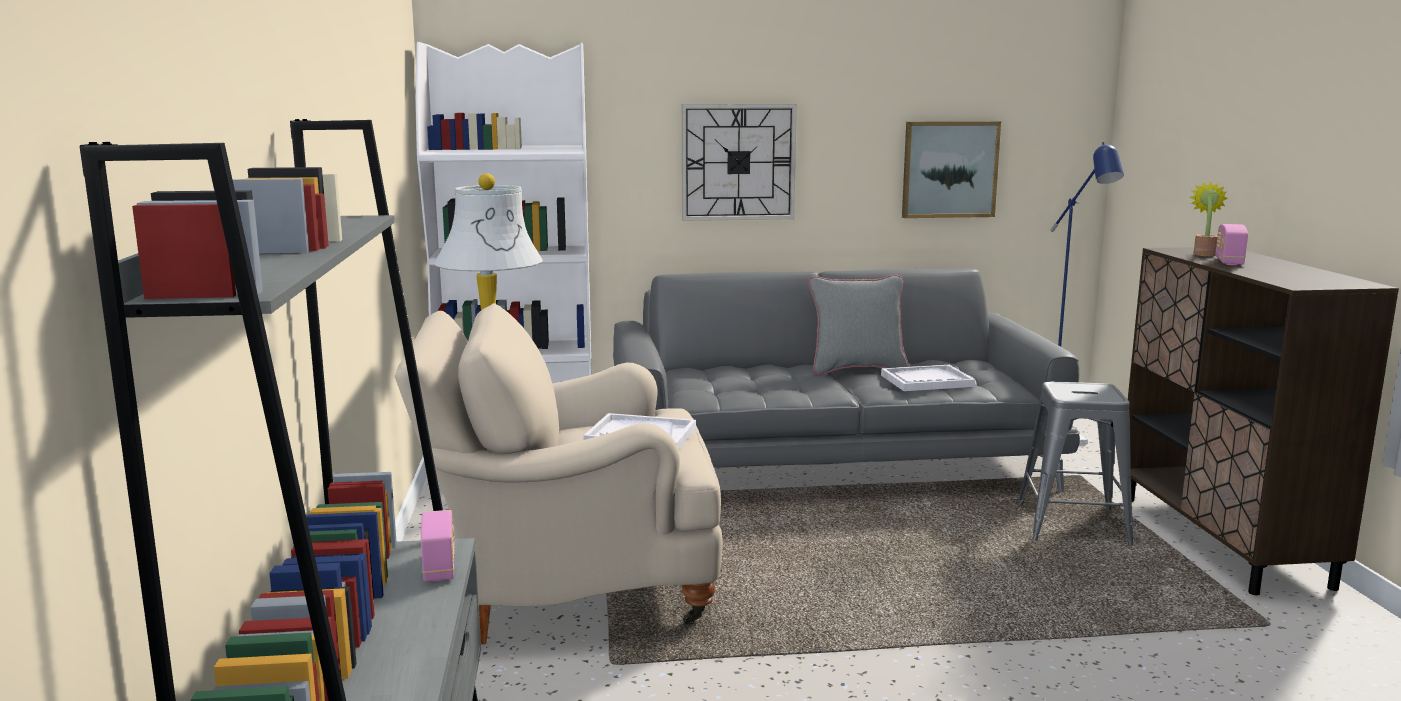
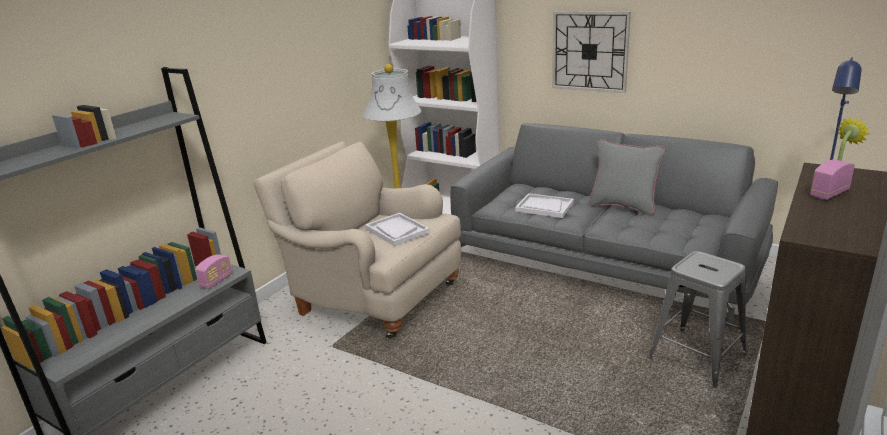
camera: 40 degrees right, 10 degrees up
white tray [881,365,975,391] -> white tray moved to [515,193,574,218]
picture [902,121,1001,218] -> none

